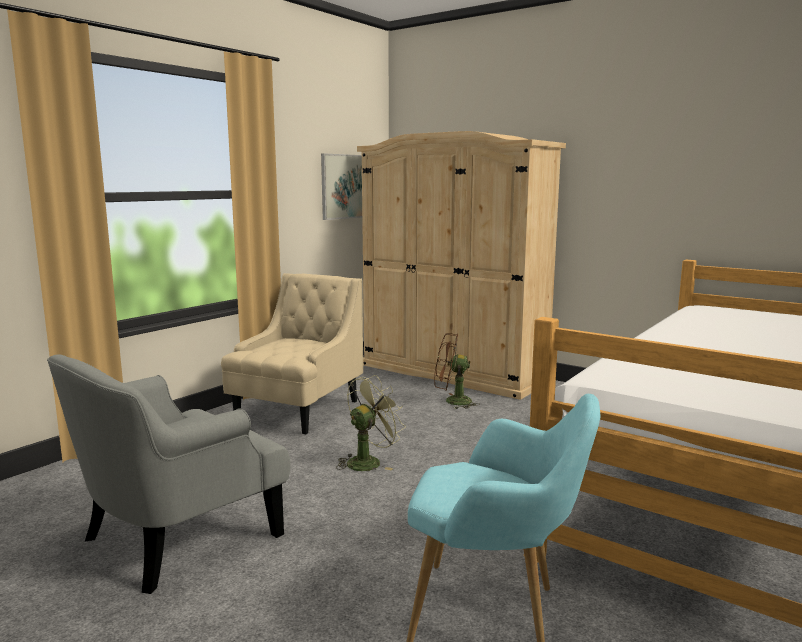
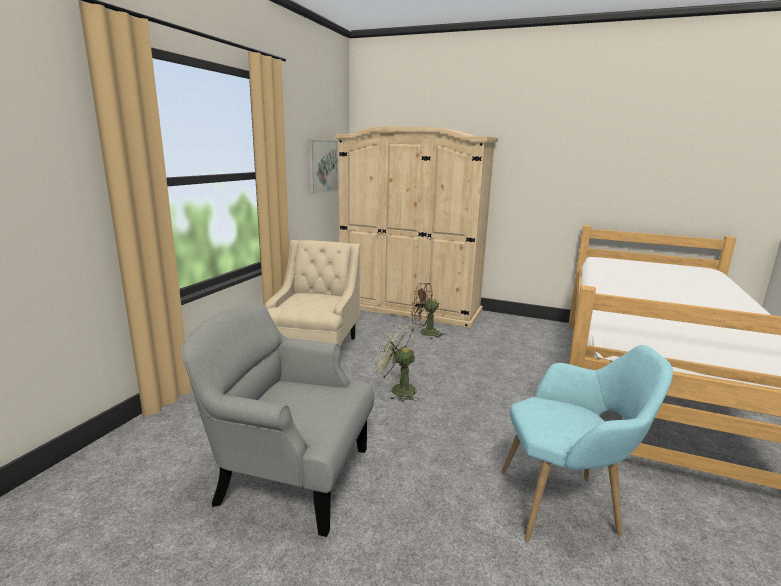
camera: 15 degrees left, 5 degrees up
grey armchair [47,354,291,594] -> grey armchair turned 75 degrees clockwise [181,304,374,537]
green fan [336,375,406,471] -> green fan turned 90 degrees counterclockwise [373,324,419,402]

